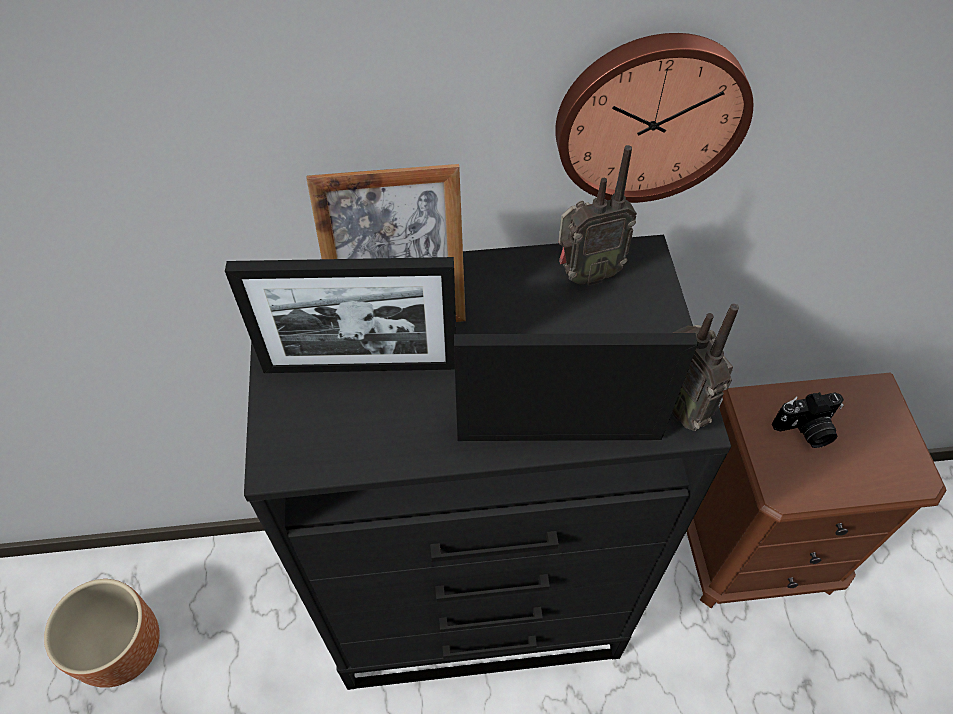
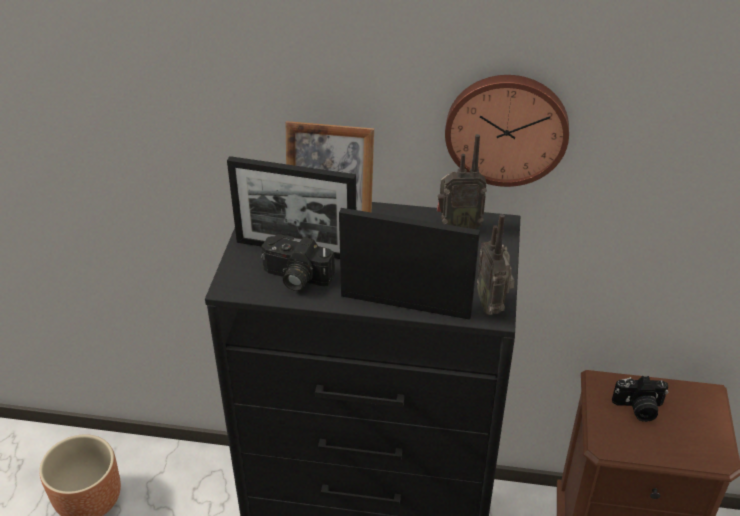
camera: 15 degrees right, 15 degrees down
none -> camera [261,234,335,291]

